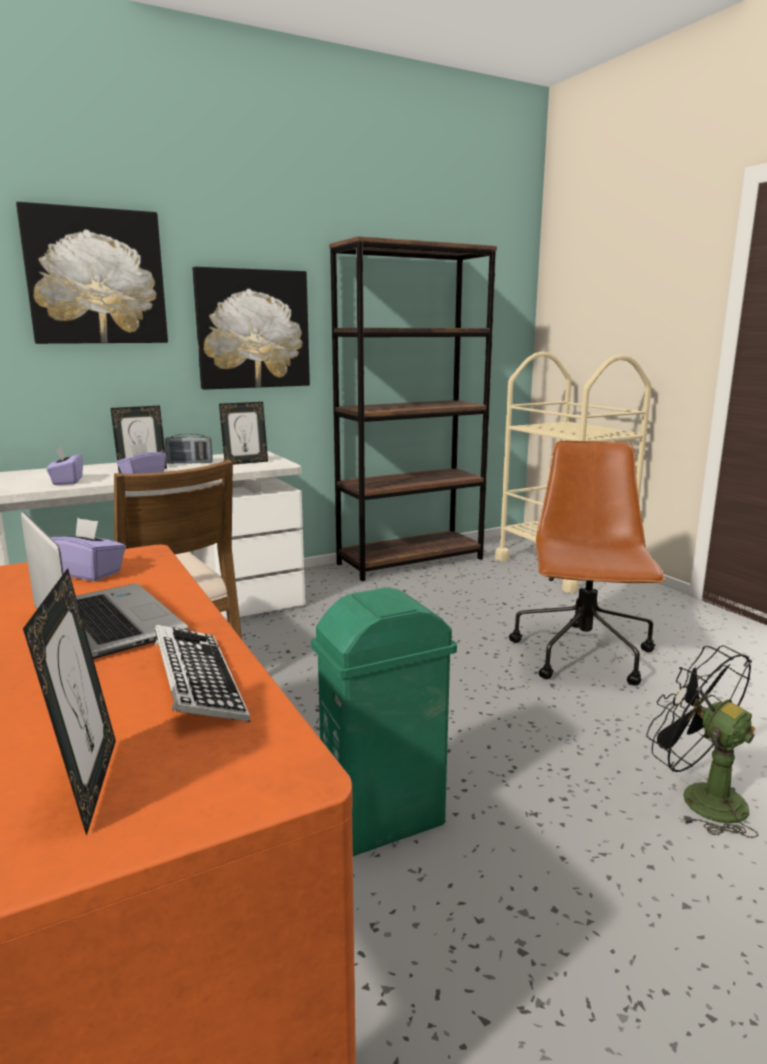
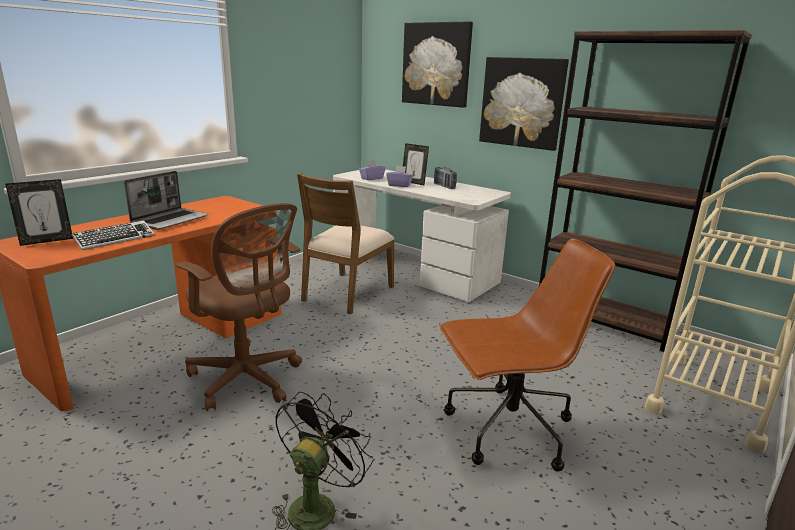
camera: 65 degrees right, 5 degrees up
purple tissue box [51,518,126,581] -> none
picture frame [219,402,268,465] -> none
green trash can [311,587,457,856] -> brown office chair [176,203,302,411]

